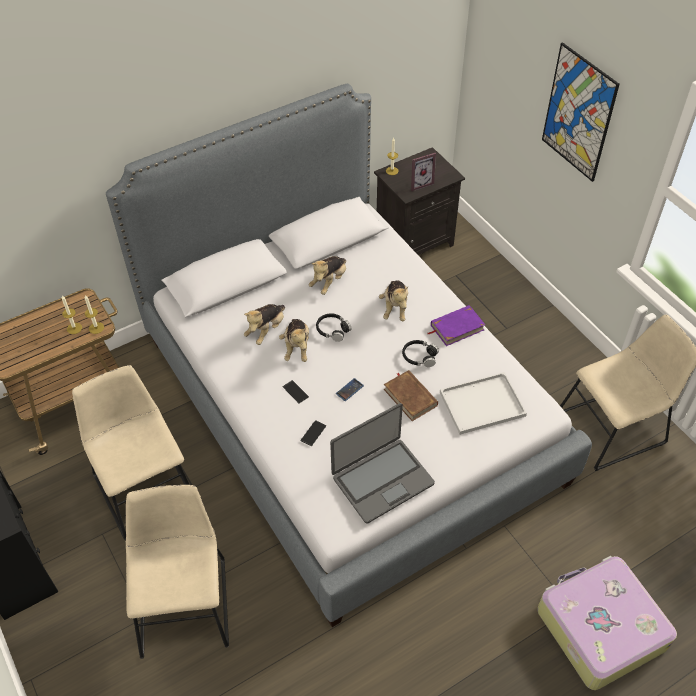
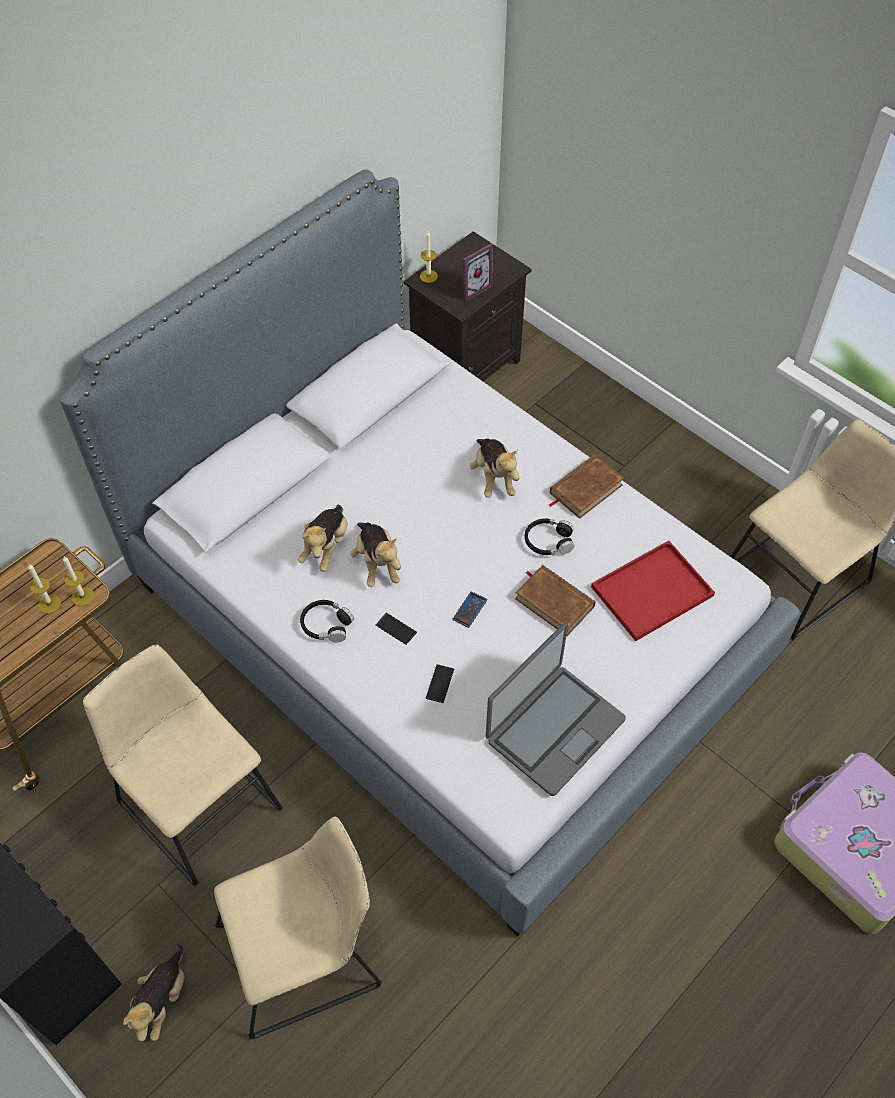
camera: 15 degrees left, 5 degrees up
beige chair [126,485,229,659] -> beige chair turned 90 degrees clockwise [214,817,382,1039]
plush toy [309,256,346,295] -> plush toy moved to [123,944,185,1042]
black headphones [316,313,351,342] -> black headphones moved to [300,600,354,642]
purple book [428,305,485,346] -> brown book [549,454,624,519]
white tray [440,372,527,435] -> red tray [591,541,715,641]
picture [542,42,620,182] -> none

